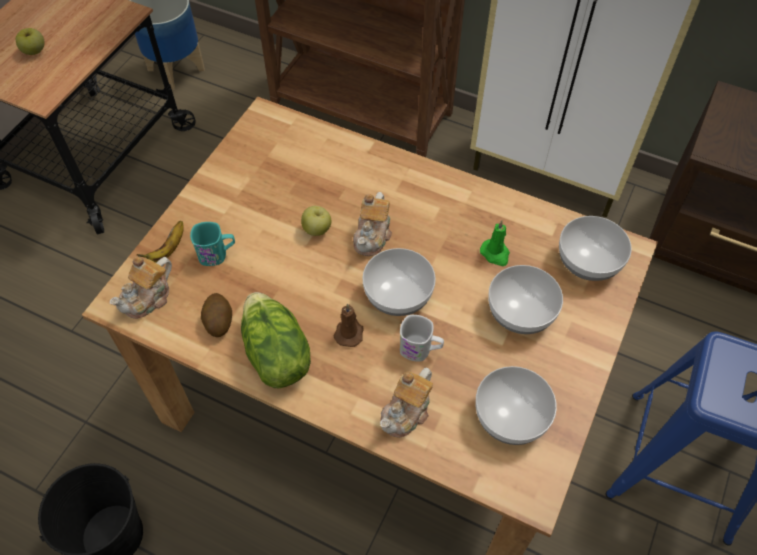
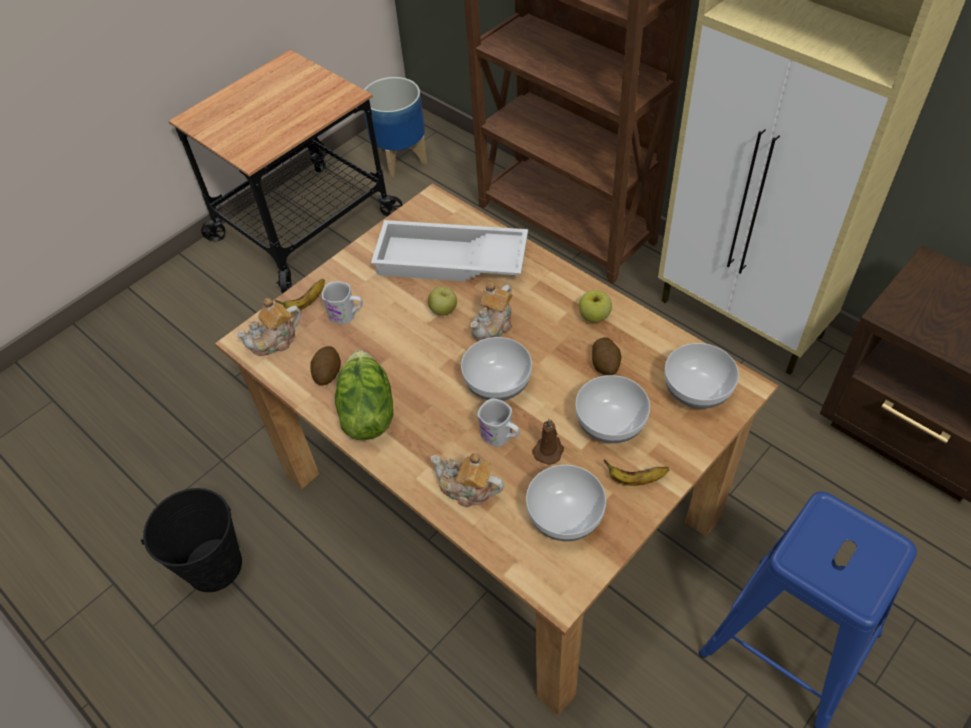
camera: 20 degrees right, 5 degrees down
apple [16,28,45,55] -> apple moved to [579,290,612,323]
turquoise mug [190,222,235,266] -> white mug [322,281,363,324]
brown candle [334,304,363,347] -> brown candle moved to [532,419,564,465]
teapot [380,368,433,438] -> teapot turned 60 degrees clockwise [431,453,504,507]
green candle [480,220,510,266] -> potato [592,337,621,375]
none -> white tray [371,220,528,281]
none -> banana [603,459,669,486]

